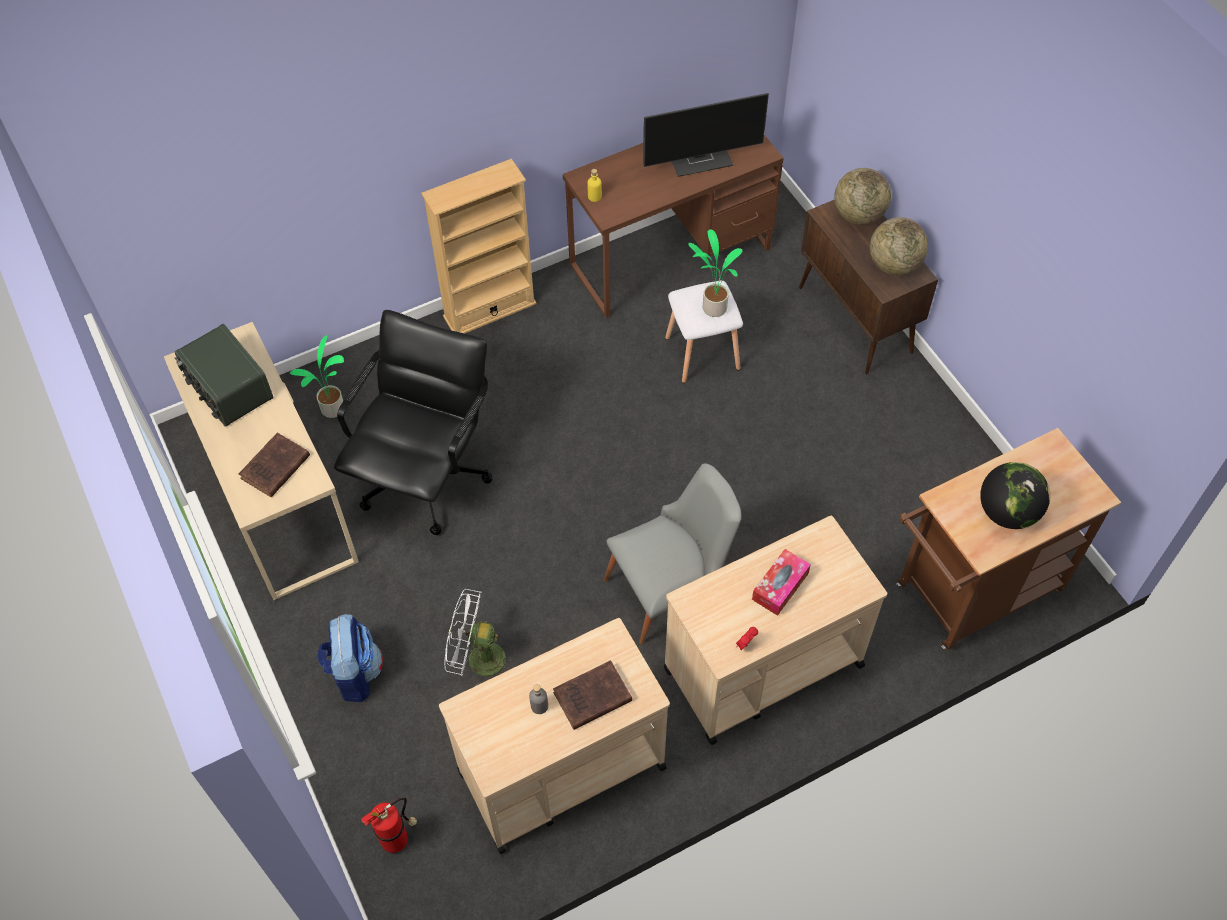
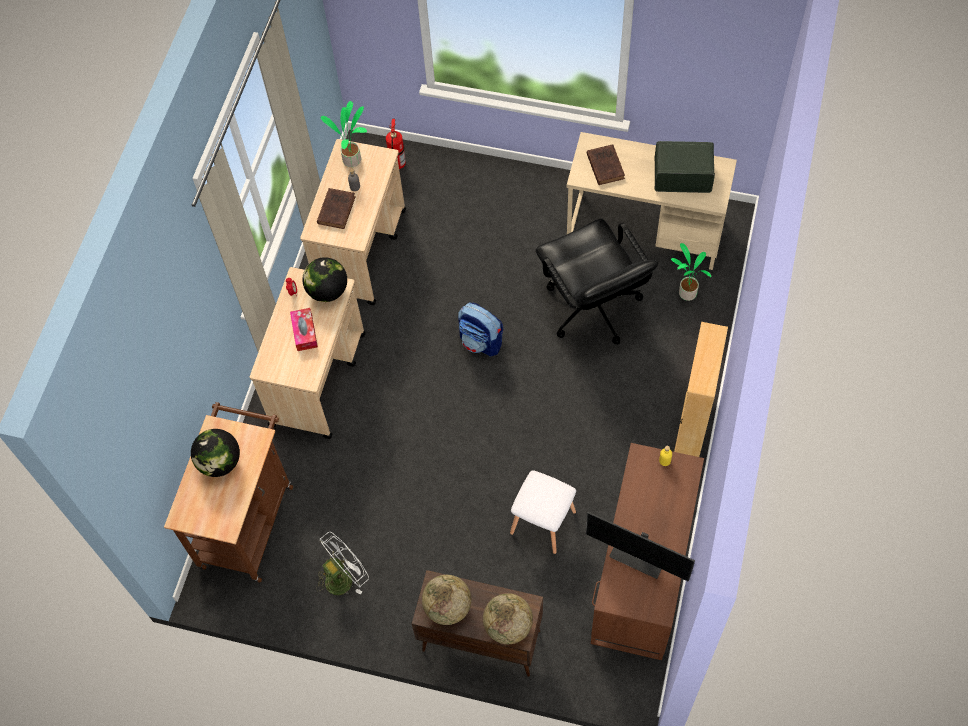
camera: 135 degrees right, 5 degrees up
backpack [317,614,383,702] -> backpack moved to [458,302,503,356]
white fan [445,589,512,686] -> white fan moved to [316,532,369,595]
grey chair [604,463,742,644] -> none
monitor [643,93,769,177] -> monitor turned 90 degrees counterclockwise [586,512,695,582]
potted plant [688,229,743,317] -> potted plant moved to [321,101,367,167]
none -> globe [302,257,347,302]

